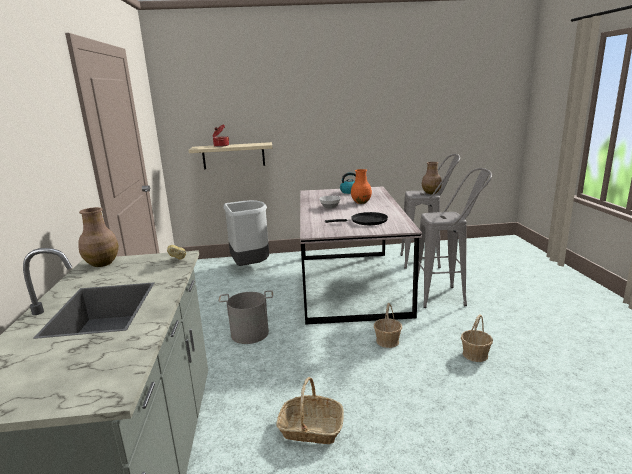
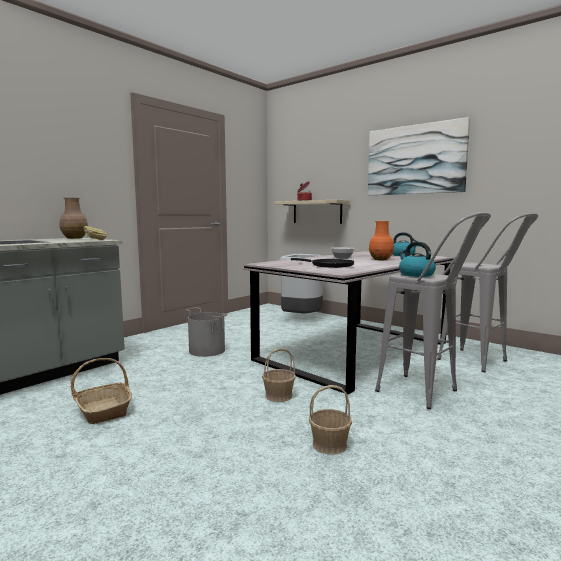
camera: 45 degrees right, 10 degrees down
brown vase [422,162,442,194] -> none
none -> picture [368,117,470,195]
none -> kettle [399,242,436,277]

